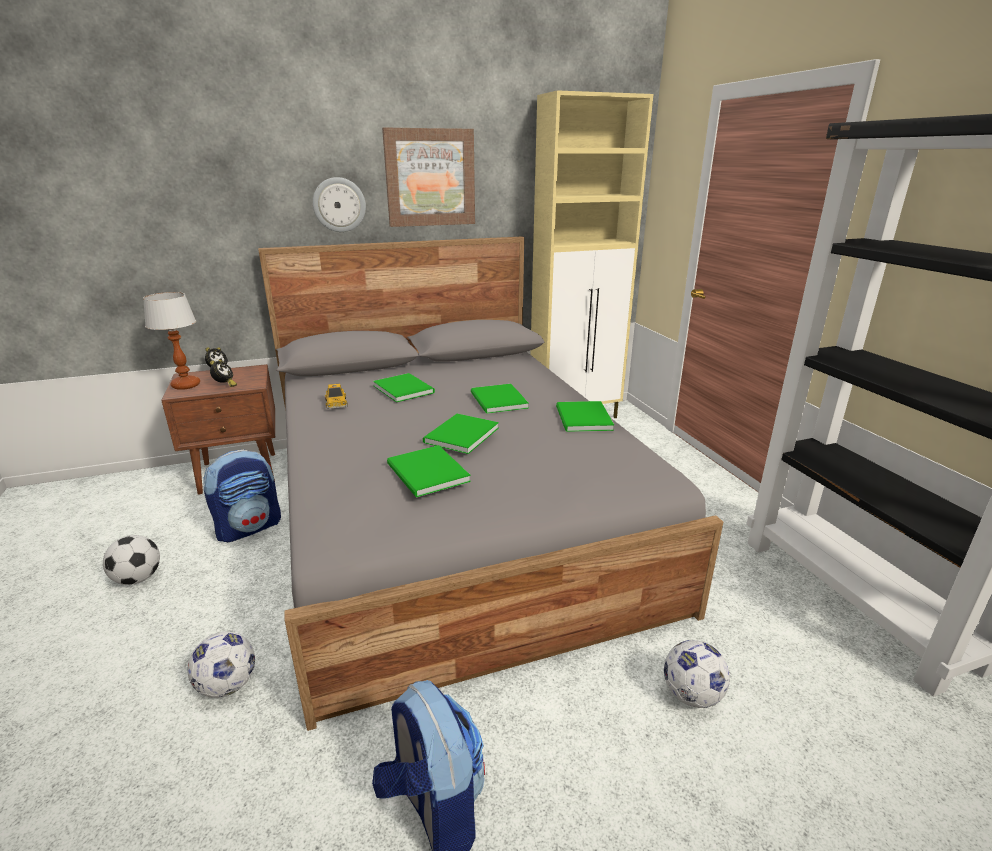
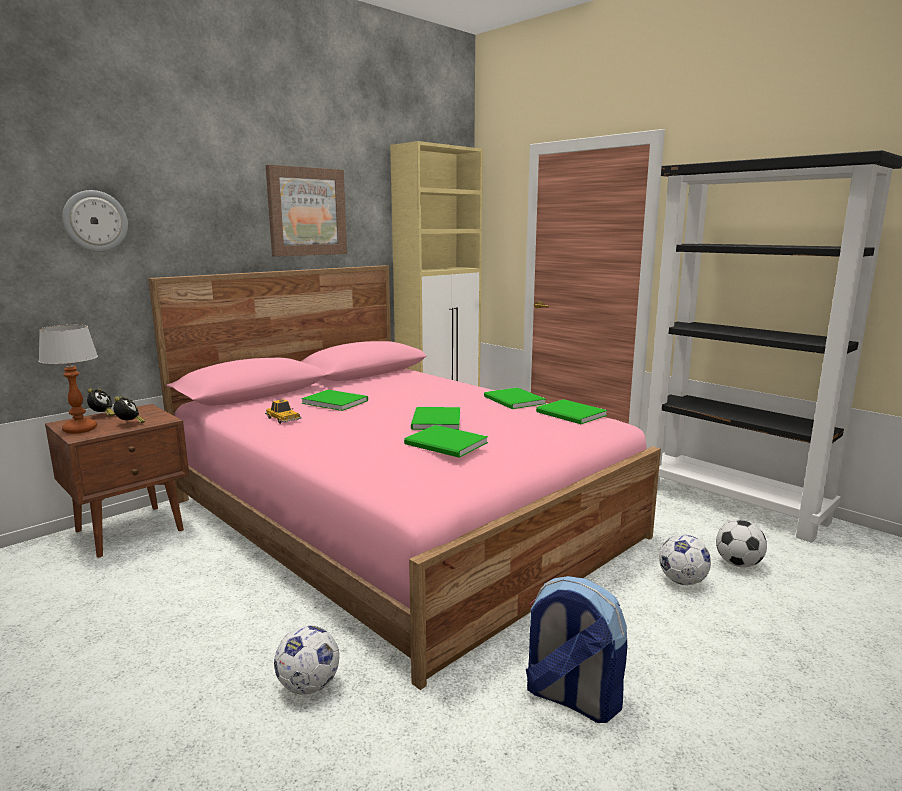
camera: 25 degrees left, 10 degrees down
football [103,535,160,585] -> football moved to [716,520,767,567]
backpack [203,449,281,542] -> none
grey bed [258,237,723,731] -> pink bed [148,265,661,690]
wall clock [313,177,366,232] -> wall clock moved to [62,190,128,252]
green book [471,384,529,414] -> green book moved to [536,399,607,424]

